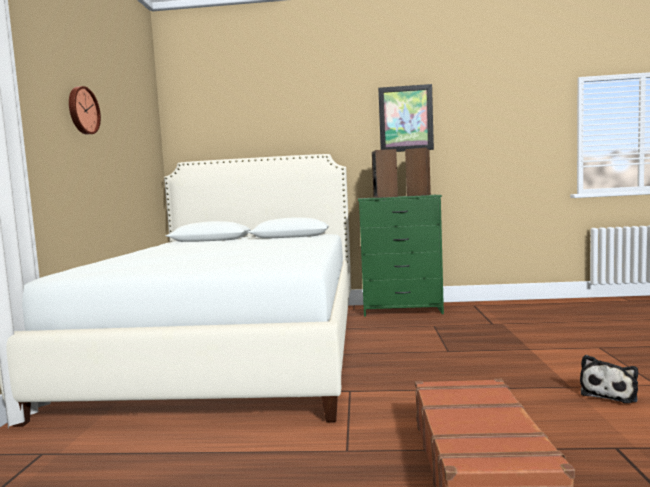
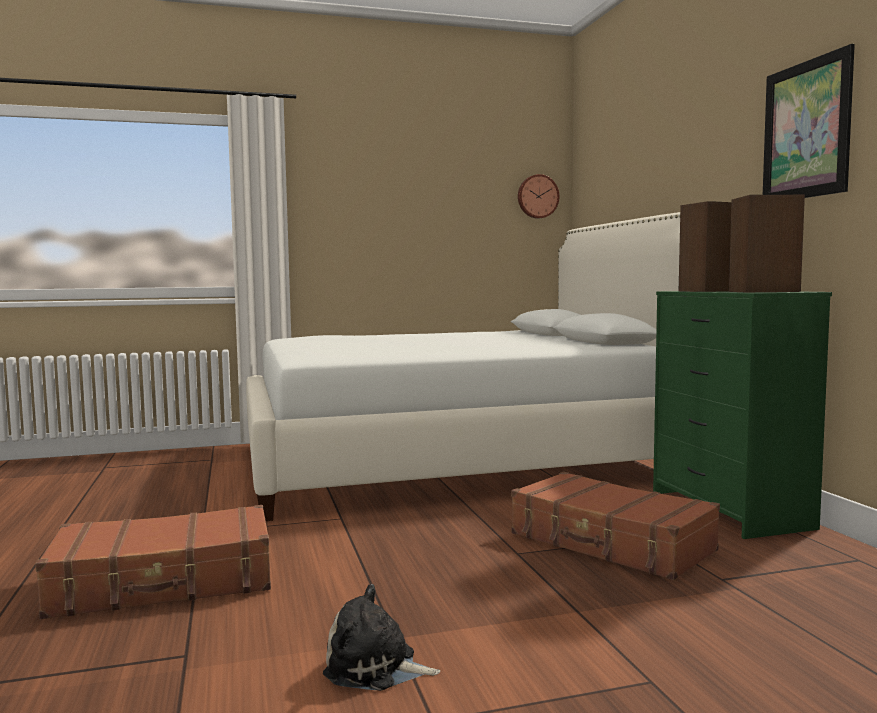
camera: 70 degrees right, 0 degrees up
wall clock [69,86,101,135] -> wall clock moved to [518,174,559,219]
none -> brown suitcase [511,472,720,580]

